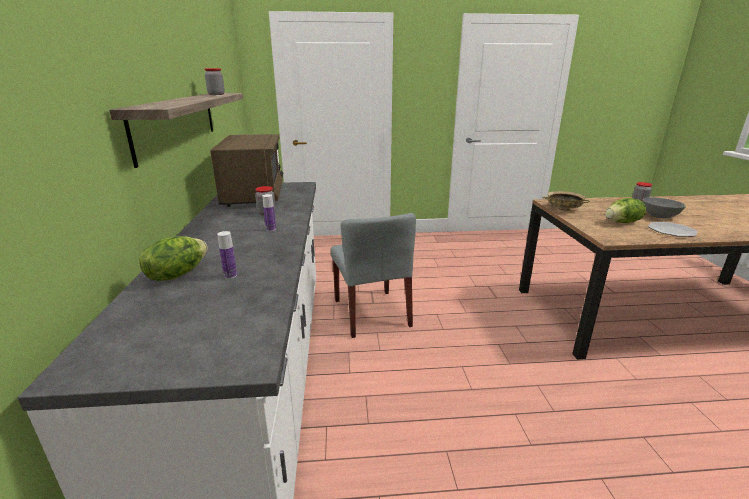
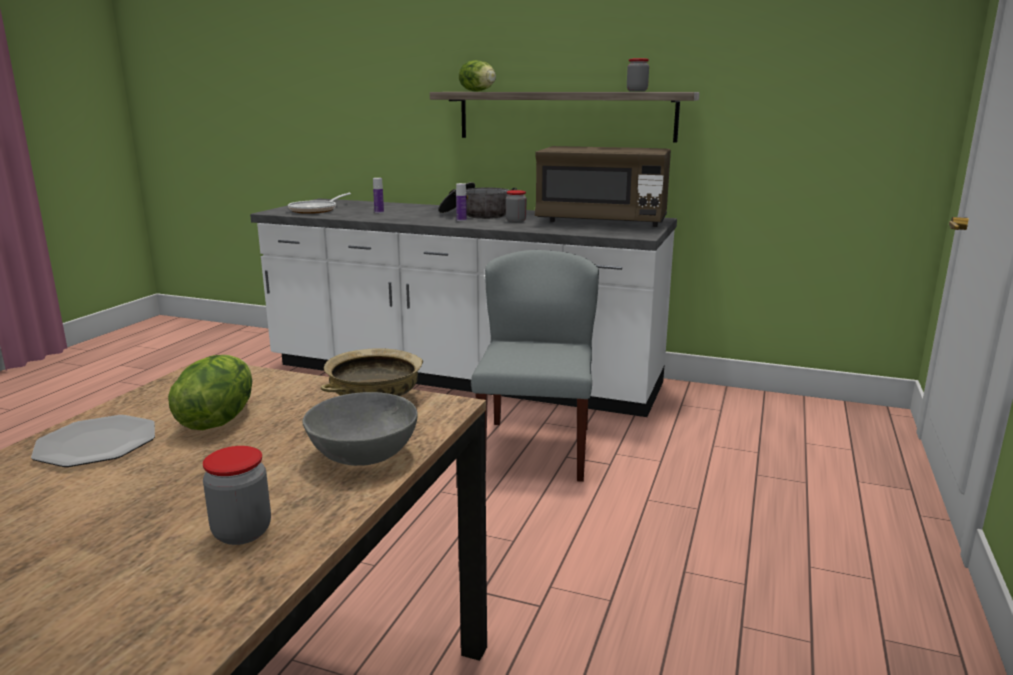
camera: 115 degrees right, 5 degrees down
lettuce [139,236,208,281] -> lettuce moved to [459,60,496,91]
grey chair [330,213,416,338] -> grey chair turned 90 degrees clockwise [471,250,599,482]
grey bowl [642,197,686,218] -> grey bowl moved to [302,392,418,466]
none -> frying pan [288,193,351,214]
none -> cooking pot [438,182,517,219]

